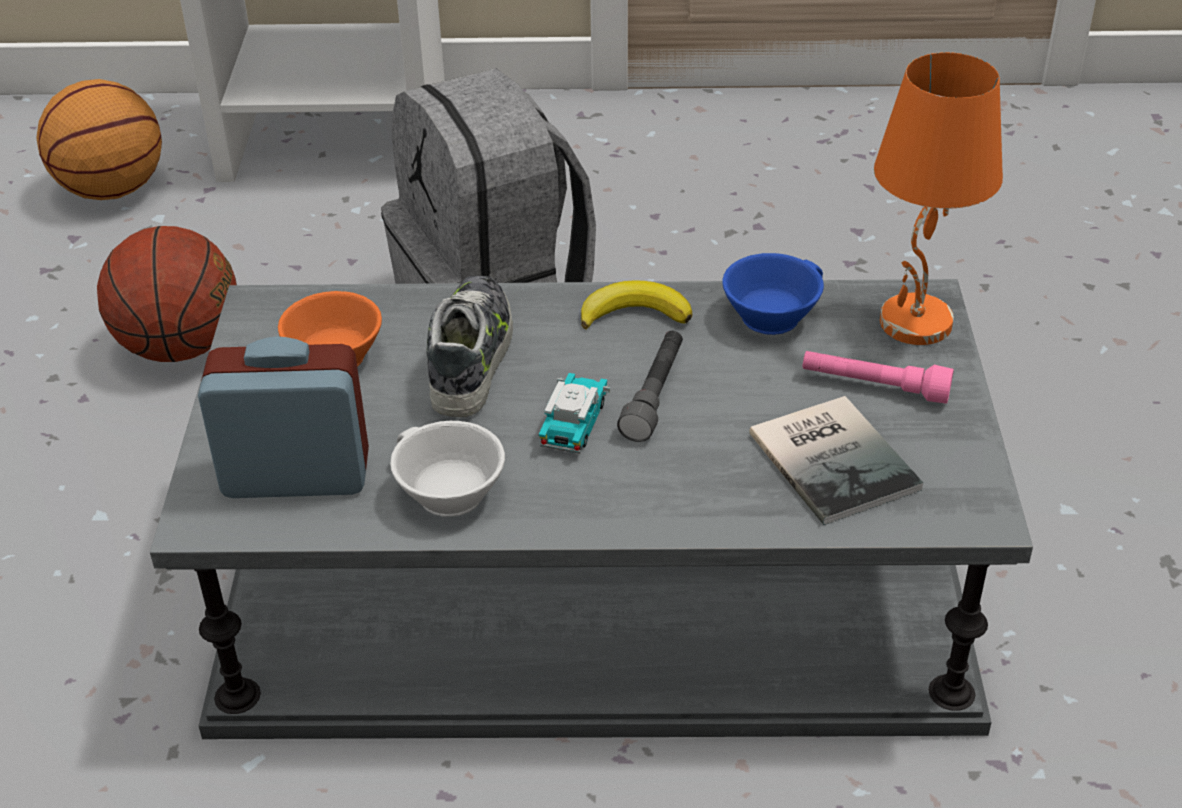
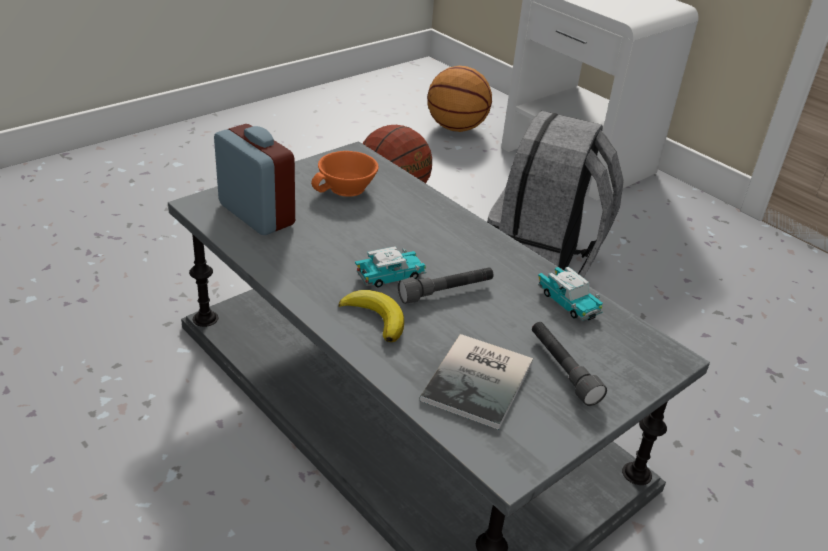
camera: 45 degrees right, 5 degrees down
white cup [390,421,505,517] -> none
shoe [426,276,513,417] -> none
banana [581,280,692,330] -> banana moved to [339,290,404,342]
blue cup [722,253,824,335] -> toy car [538,267,603,321]
pink flashlight [803,351,954,404] -> grey flashlight [532,322,607,406]
orange table lamp [874,52,1003,345] -> none

